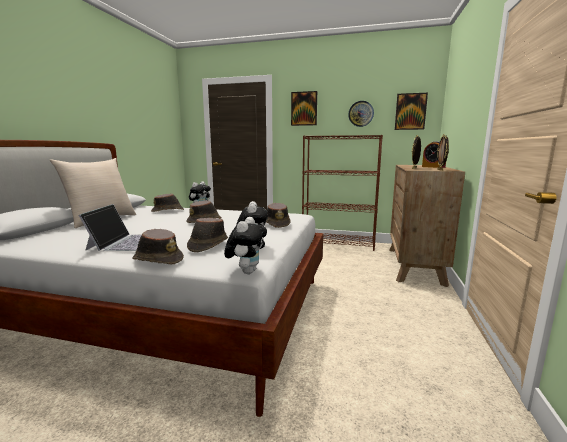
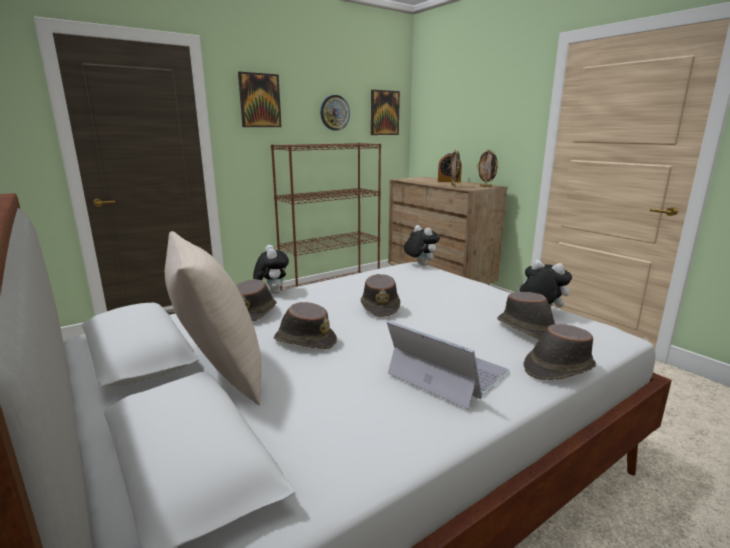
camera: 50 degrees left, 5 degrees up
plush toy [224,217,267,274] -> plush toy moved to [404,225,440,266]
brown hat [266,203,291,228] -> brown hat moved to [274,302,337,349]

